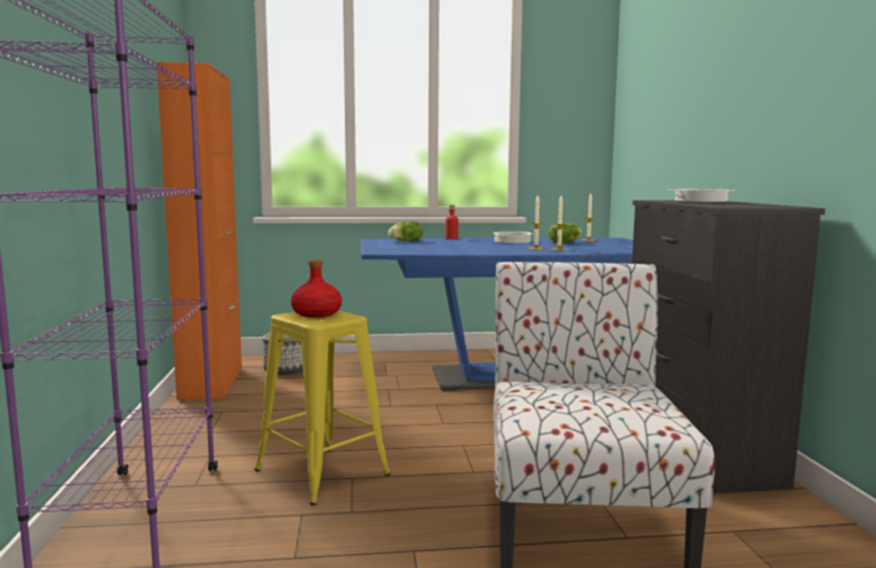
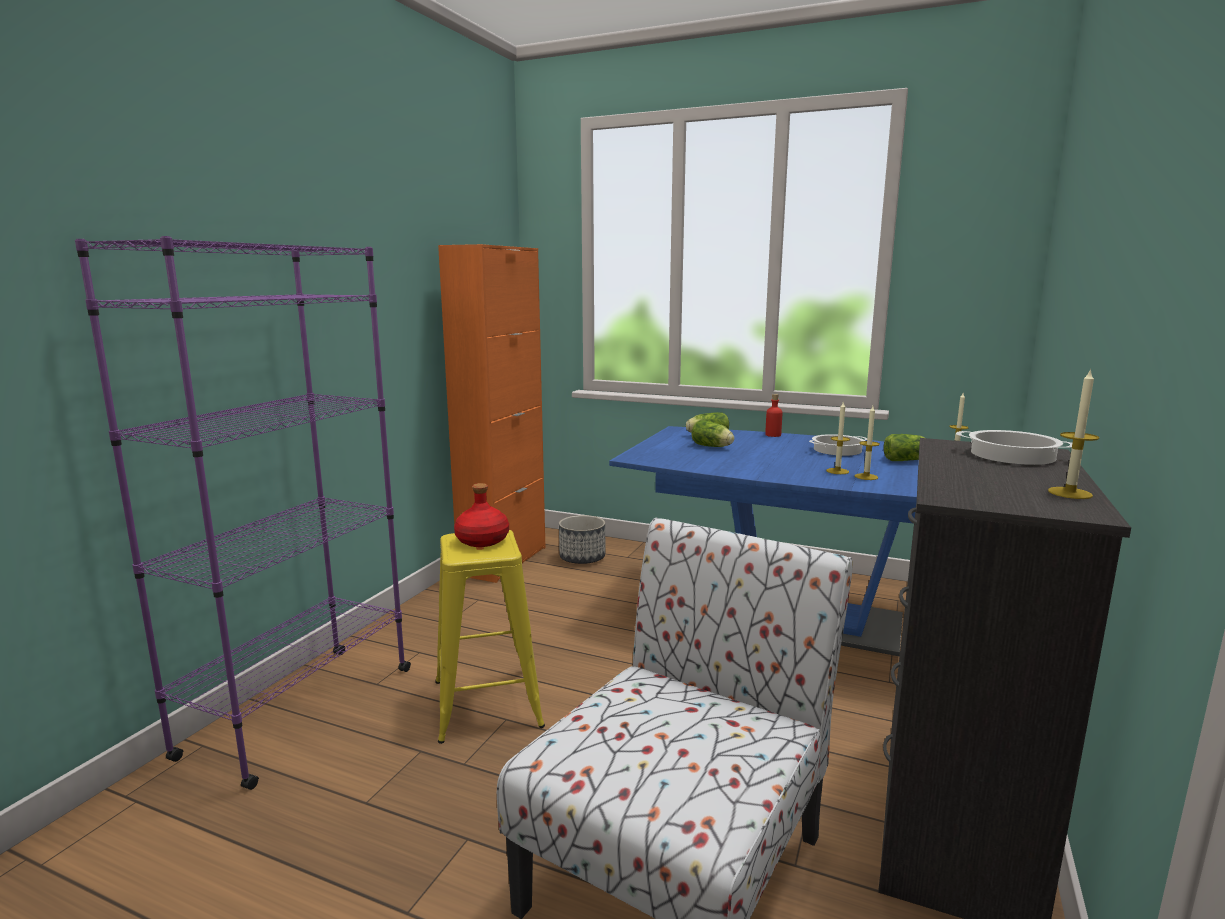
camera: 30 degrees right, 5 degrees up
none -> lettuce [691,420,734,447]
none -> candle [1048,368,1099,499]

